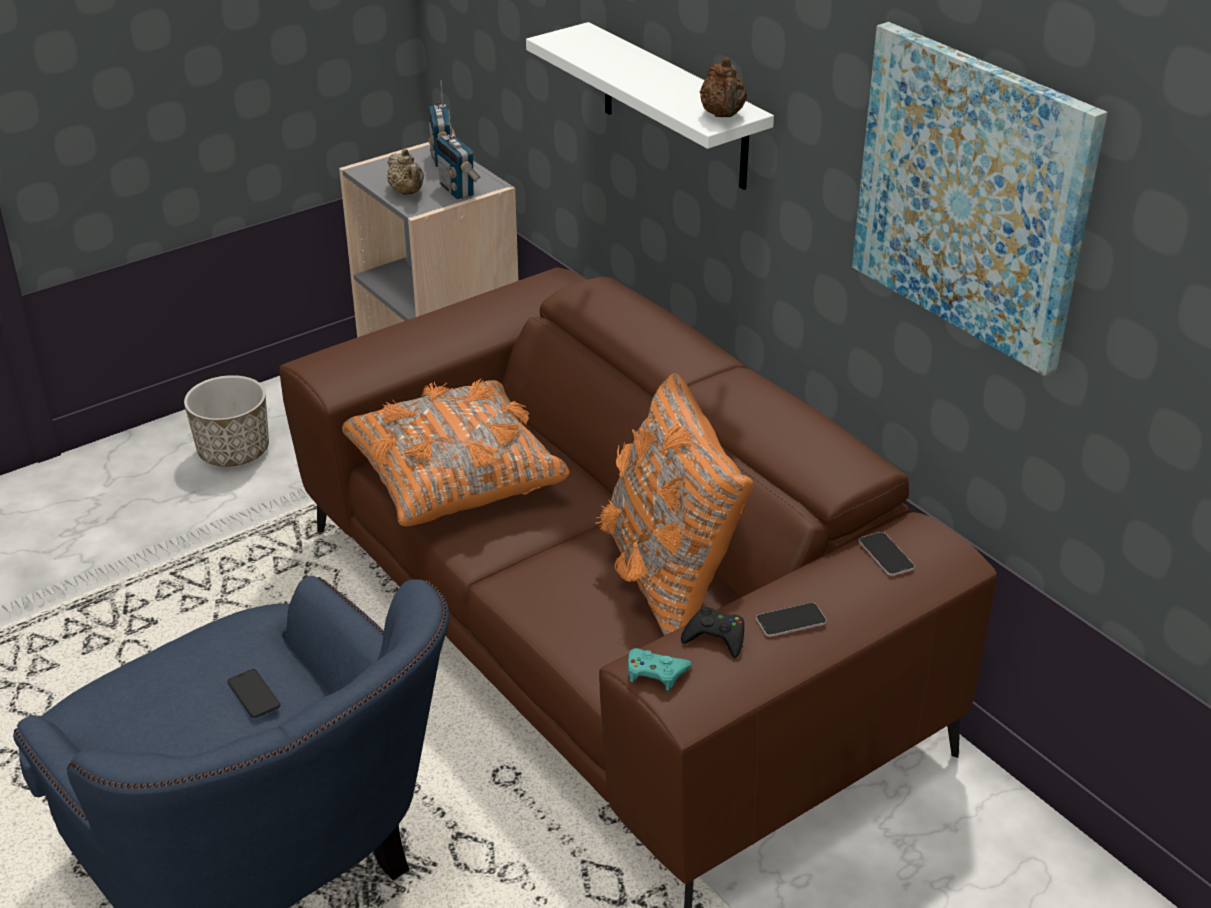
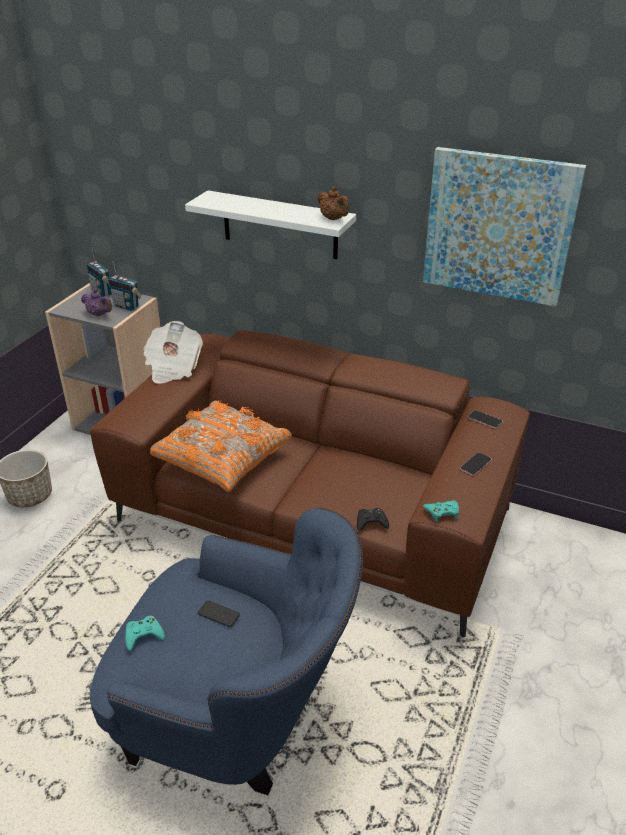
camera: 30 degrees left, 0 degrees up
beige teapot [387,149,424,195] -> purple teapot [81,289,112,316]
orange pillow [596,373,753,636] -> none
black game controller [681,607,744,658] -> black game controller moved to [357,508,389,532]
none -> turquoise game controller [125,616,165,651]
none -> newspaper [143,321,203,384]

